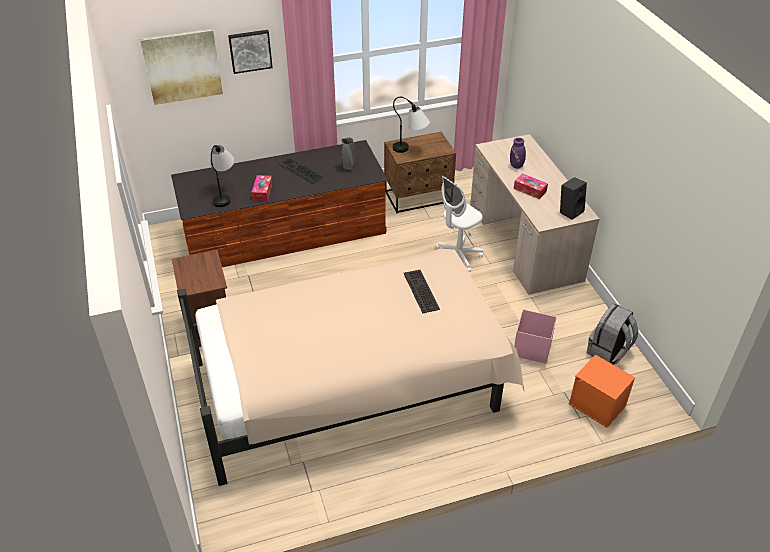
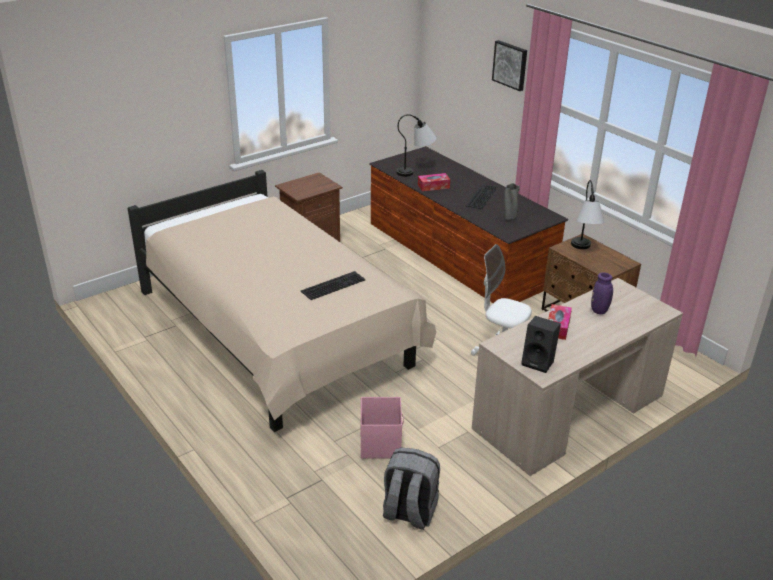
camera: 70 degrees right, 10 degrees down
picture [140,29,223,105] -> none
orange storage box [569,354,635,428] -> none

